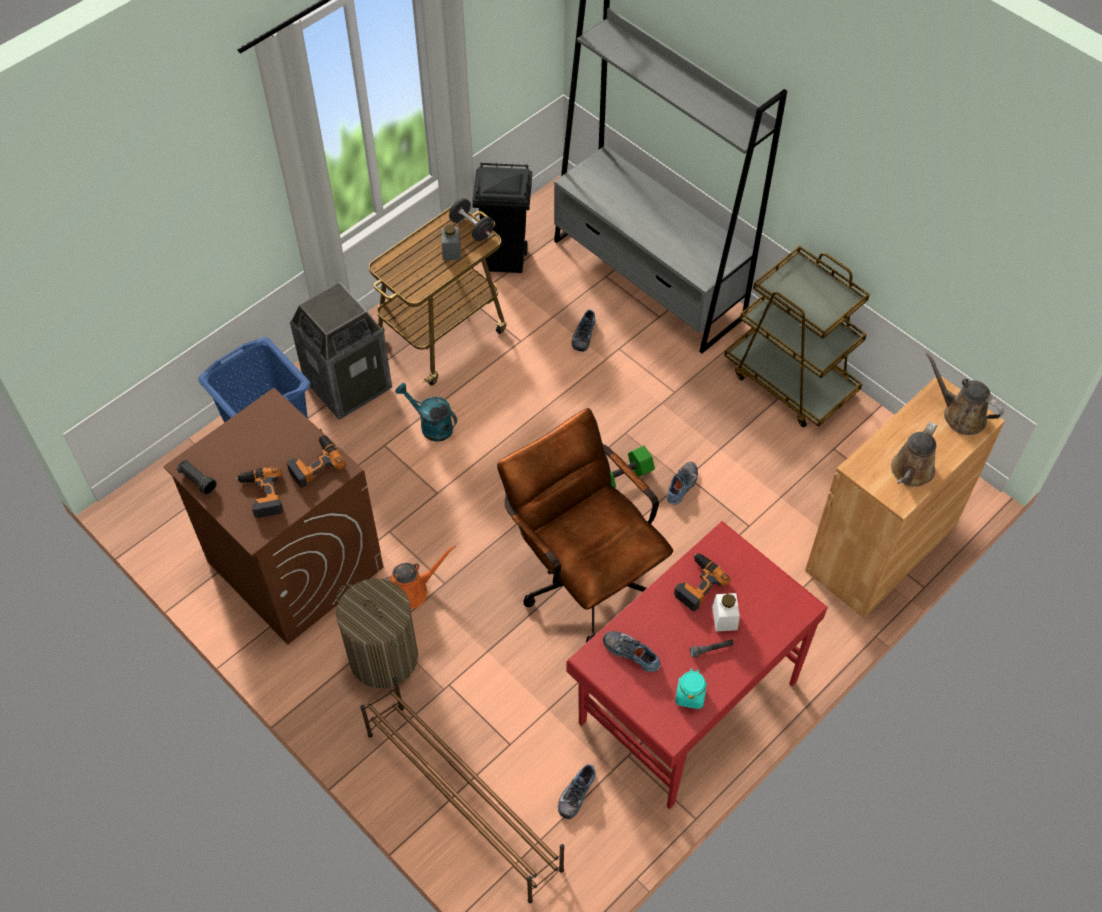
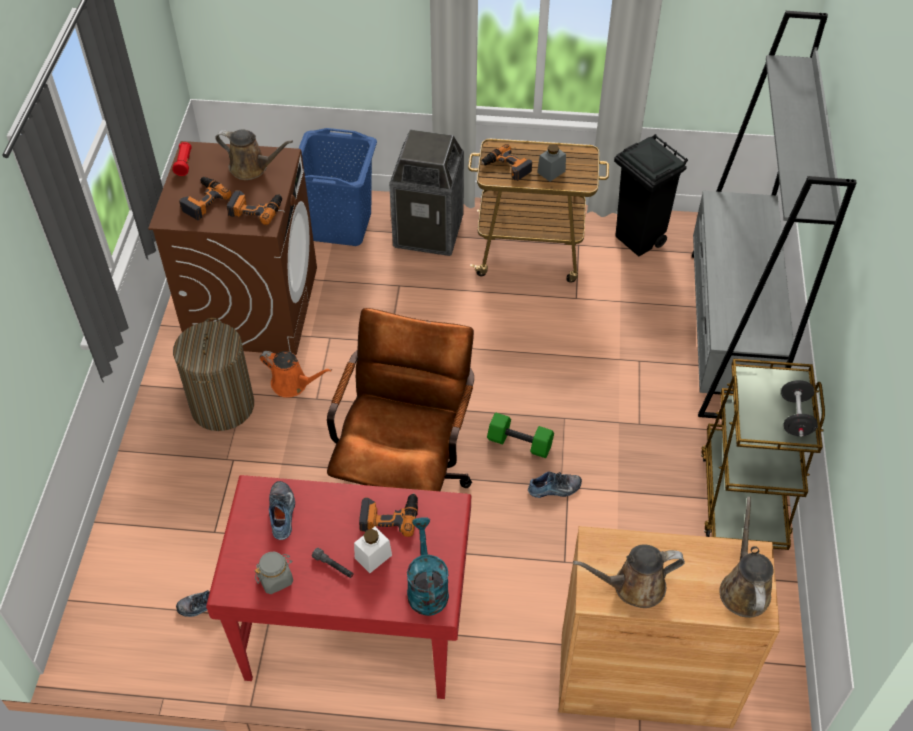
camera: 50 degrees right, 5 degrees down
black flashlight [177,460,217,495] -> red flashlight [172,142,192,176]
brown shoe rack [360,677,564,903] -> none
turquoise watering can [395,383,457,442] -> turquoise watering can moved to [407,517,449,616]
black dumbbell [449,198,494,241] -> black dumbbell moved to [781,380,818,437]
shoe [572,310,595,352] -> none
turquoise jar [675,669,707,709] -> grey jar [255,552,293,594]
none -> brown watering can [215,130,293,180]
none -> power drill [481,144,532,181]

